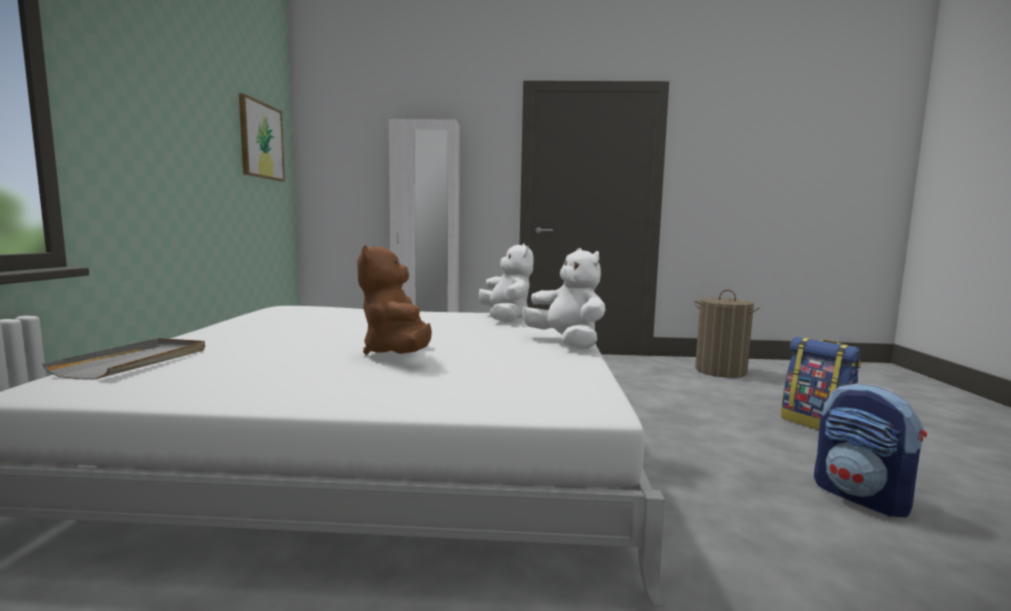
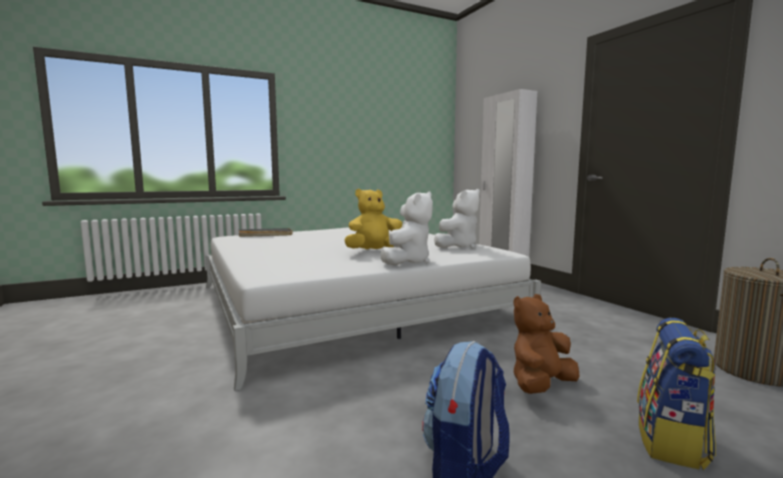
camera: 60 degrees right, 0 degrees up
picture [239,93,285,182] -> none
brown plush toy [357,245,432,355] -> brown plush toy moved to [513,294,580,394]
none -> yellow plush toy [345,189,402,249]

